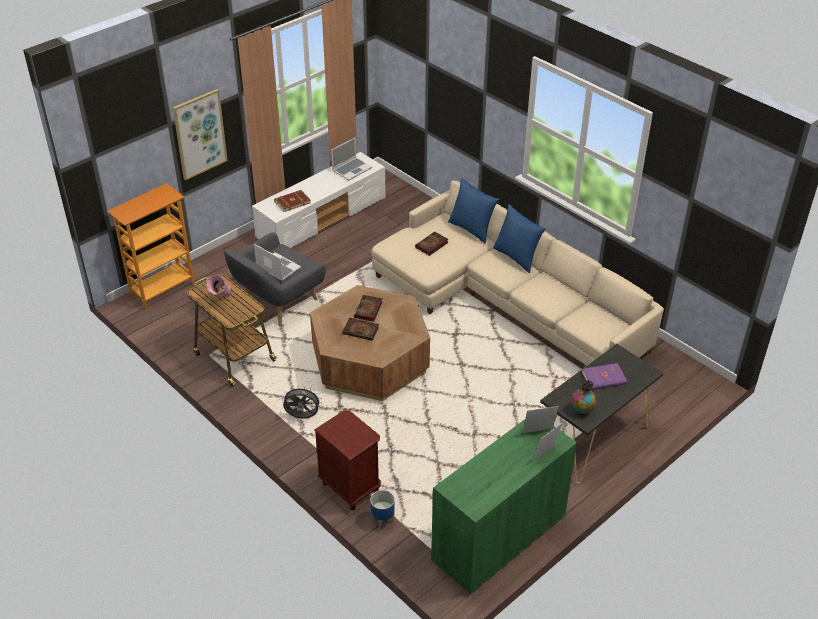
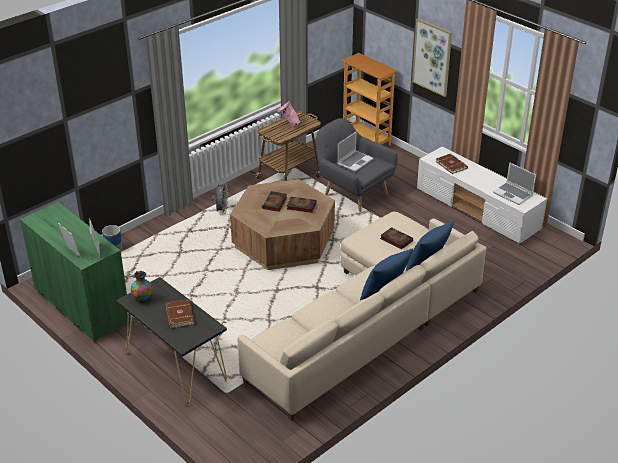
camera: 90 degrees right, 5 degrees down
brown nightstand [314,410,381,510] -> none
purple book [582,363,627,390] -> brown book [165,299,195,328]

